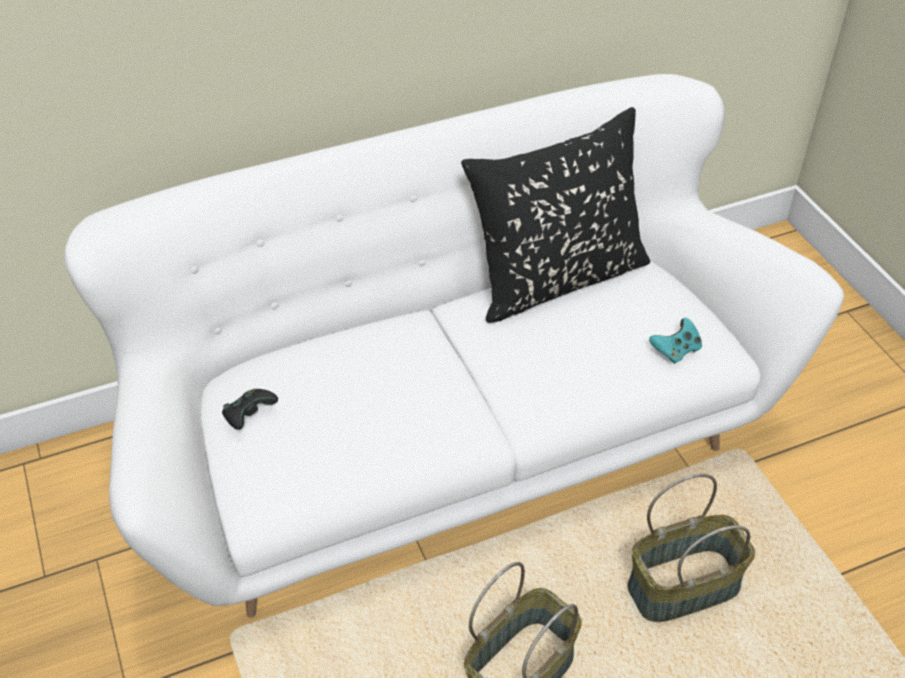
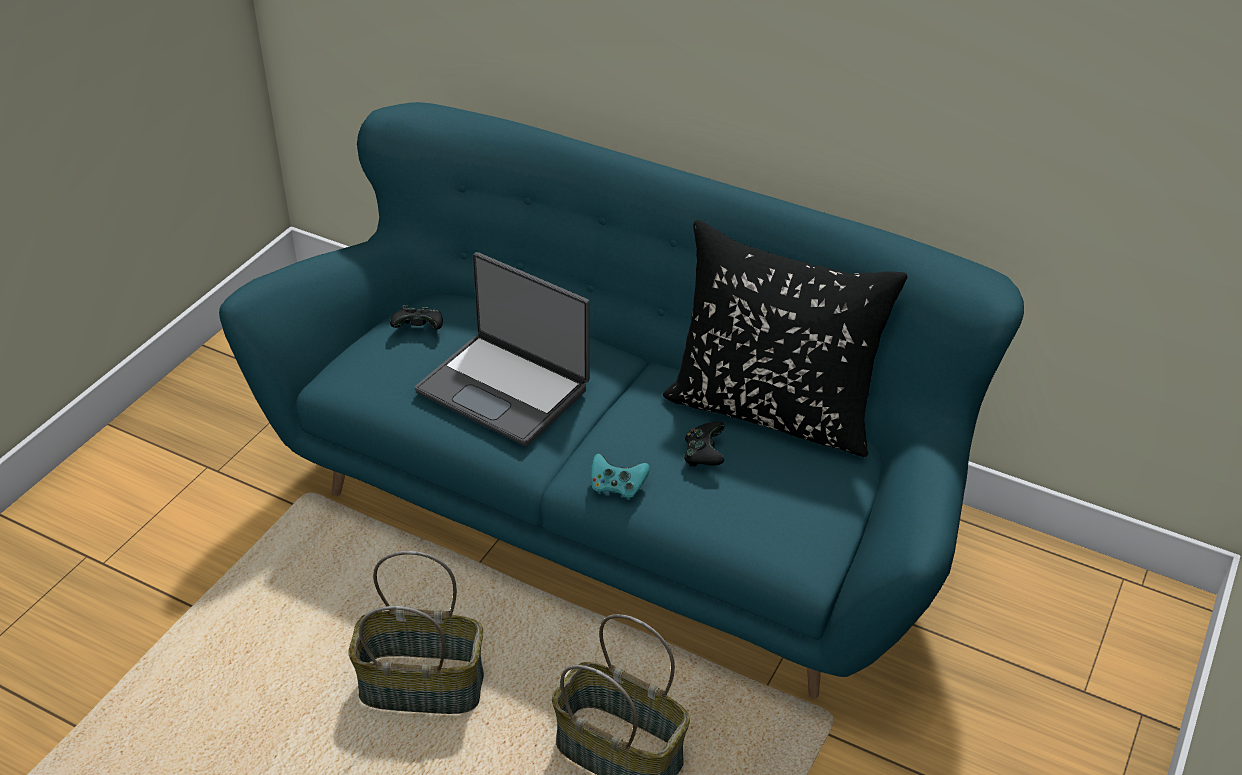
camera: 50 degrees right, 5 degrees down
white sofa [64,74,844,618] -> turquoise sofa [219,102,1024,699]
turquoise game controller [649,318,702,364] -> turquoise game controller moved to [591,454,650,500]
none -> laptop [415,252,590,446]
none -> black game controller [684,422,725,467]

